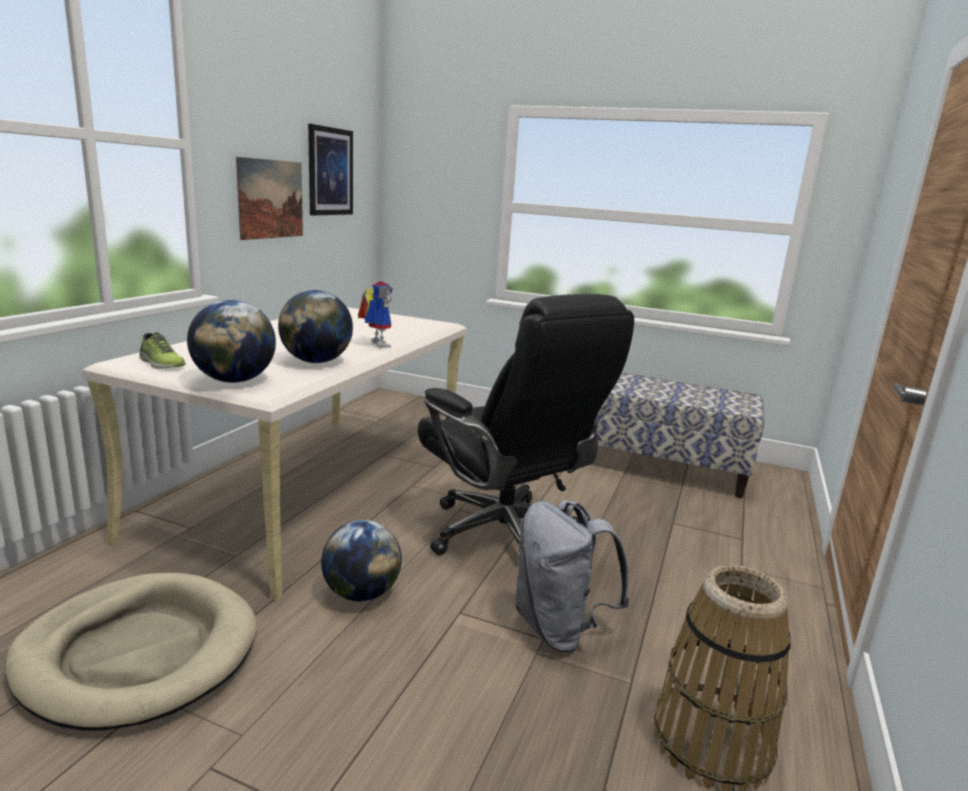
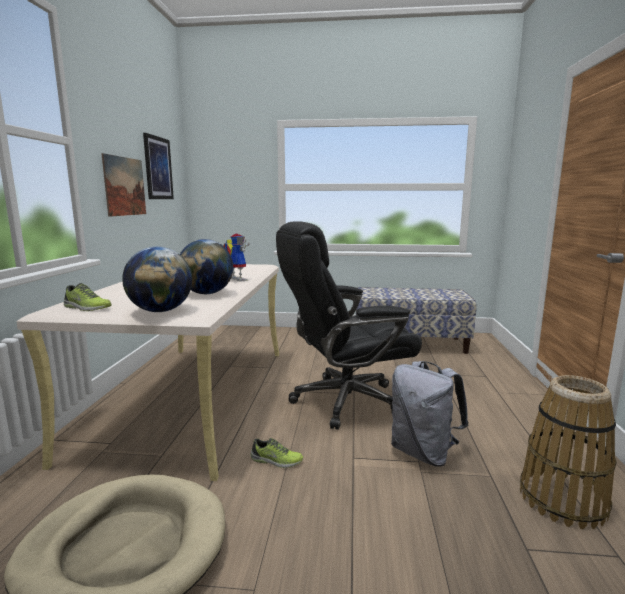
camera: 15 degrees left, 5 degrees down
globe [321,520,402,601] -> shoe [250,438,303,468]
black office chair [418,294,634,556] -> black office chair turned 120 degrees clockwise [276,221,422,430]

